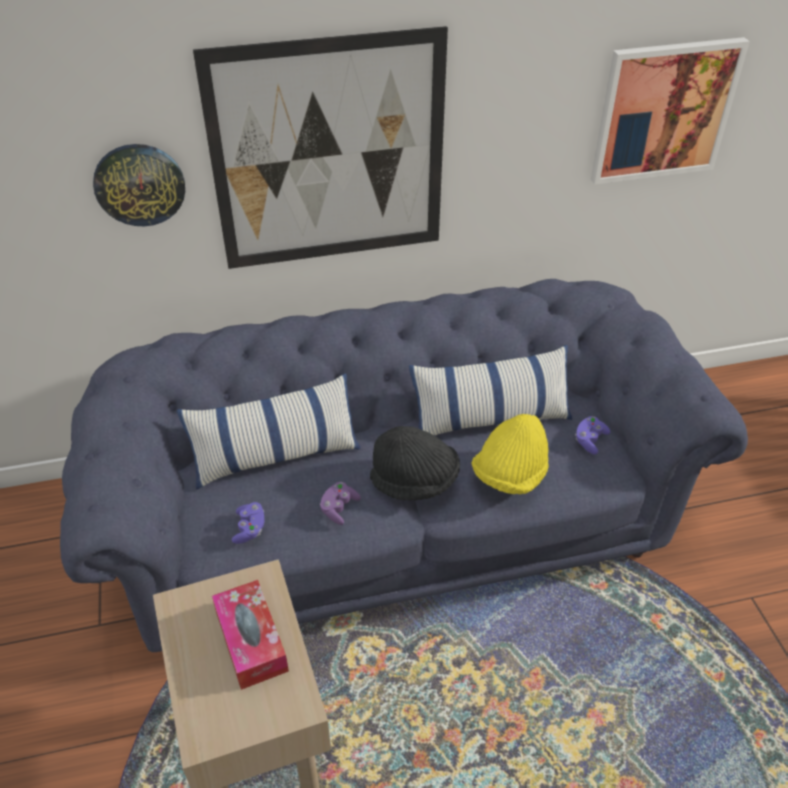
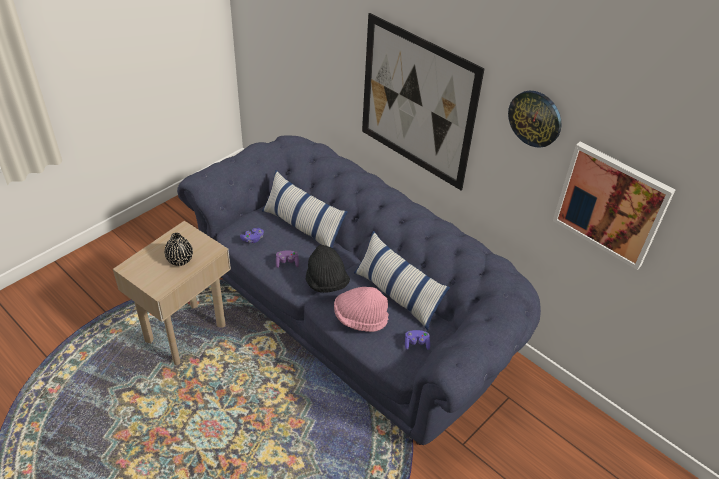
camera: 55 degrees right, 0 degrees up
wall clock [93,144,185,226] -> wall clock moved to [508,91,561,148]
tissue box [212,580,289,690] -> black vase [165,233,193,266]
yellow hat [471,414,549,494] -> pink hat [334,287,389,332]

